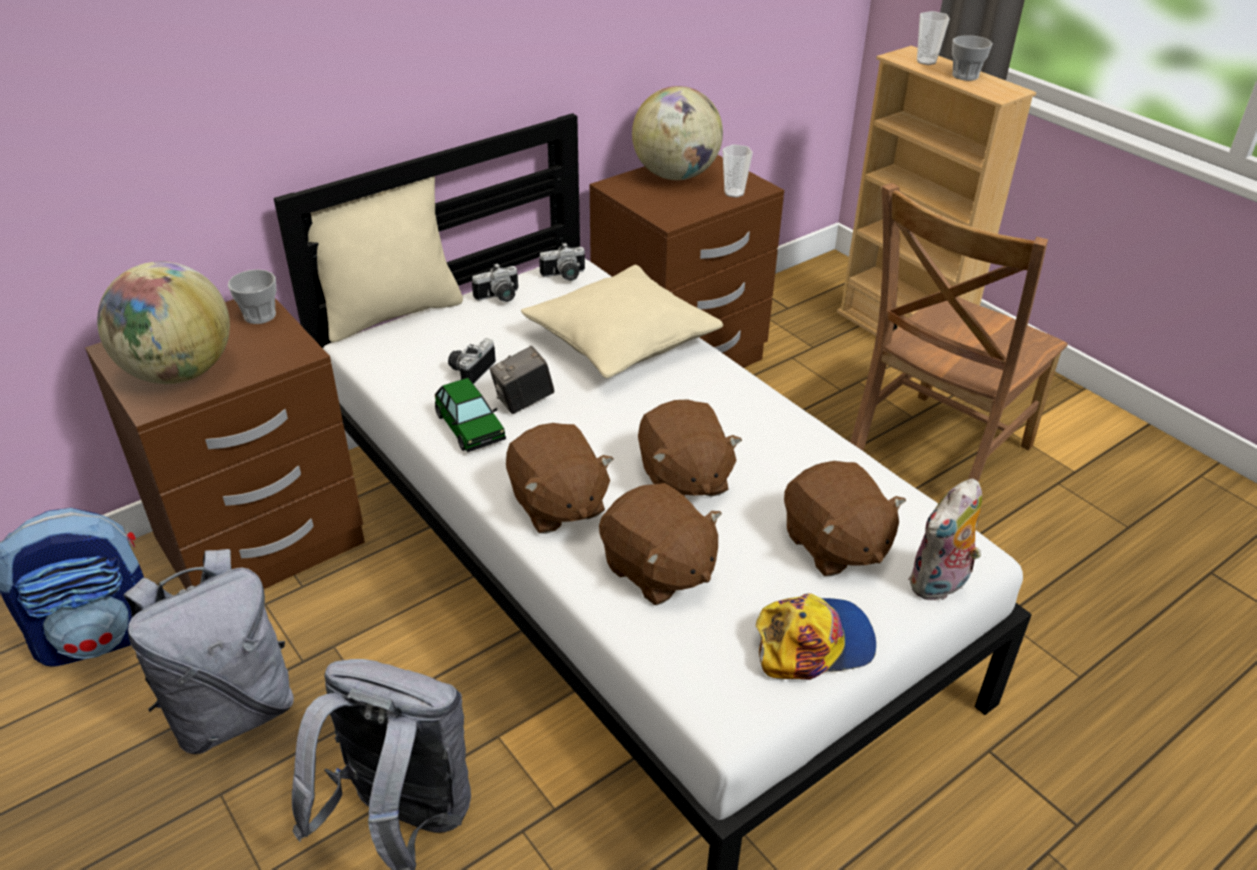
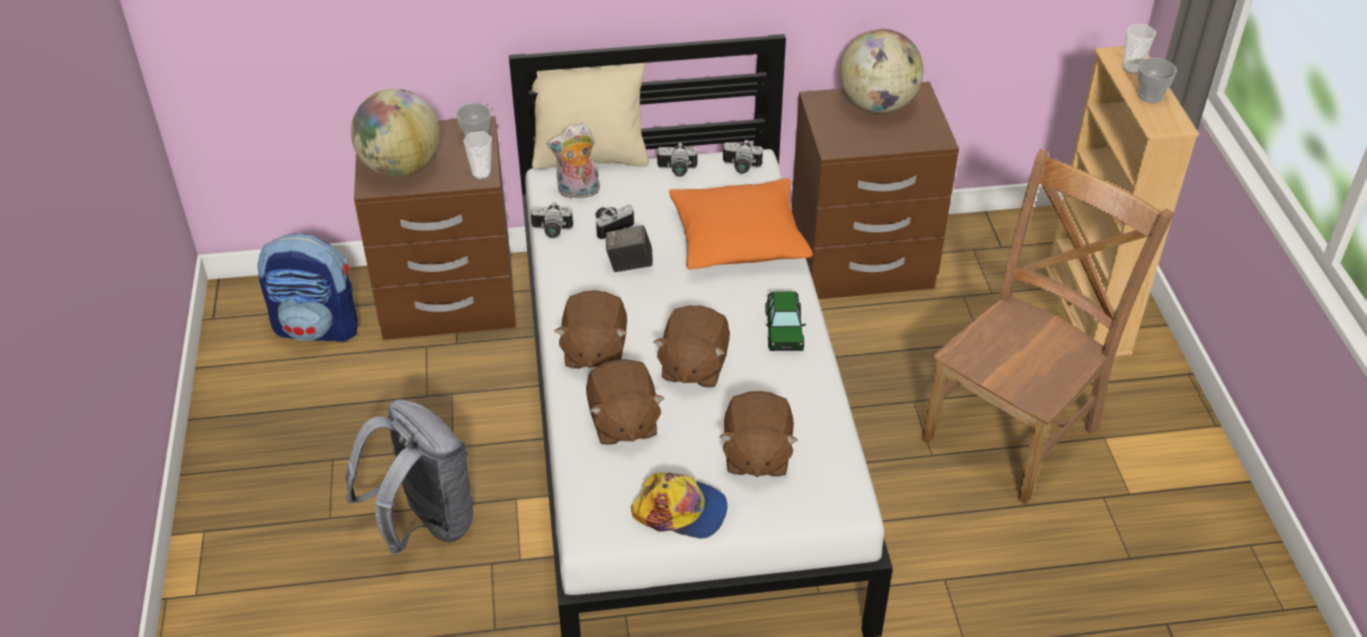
camera: 30 degrees right, 5 degrees up
grey backpack [123,549,294,754] -> none
toy car [435,378,506,452] -> toy car moved to [766,291,806,351]
beige pillow [521,265,723,378] -> orange pillow [669,178,813,269]
cup [722,144,753,198] -> cup moved to [463,131,492,179]
brown chair [850,183,1068,482] -> brown chair turned 150 degrees clockwise [921,149,1174,504]
plush toy [908,478,982,602] -> plush toy moved to [547,123,600,199]
none -> camera [530,202,573,238]

